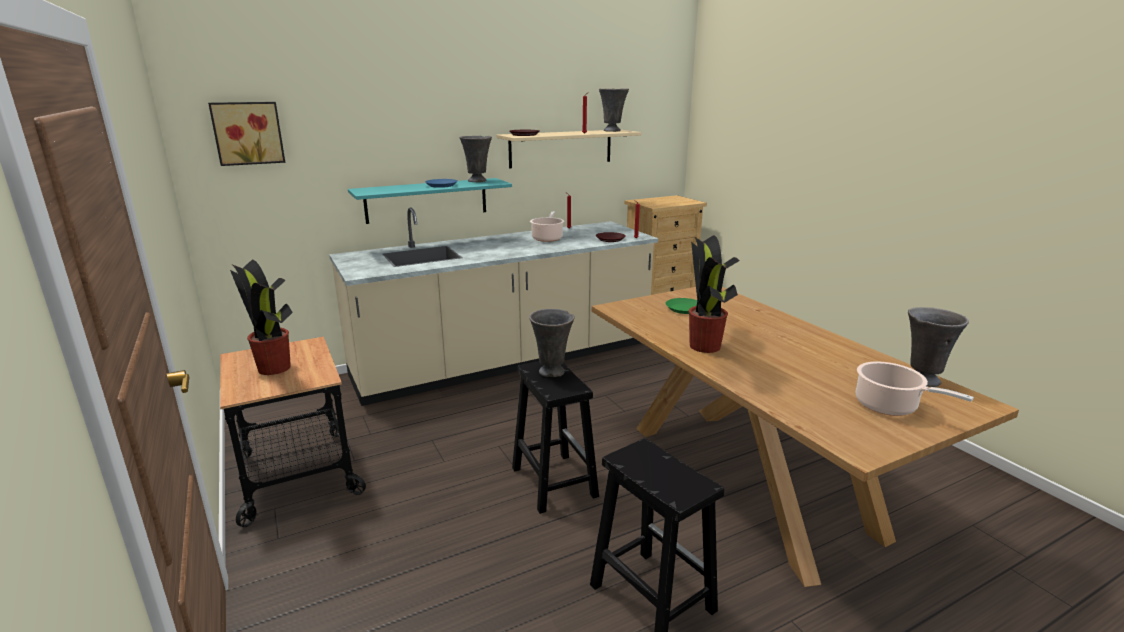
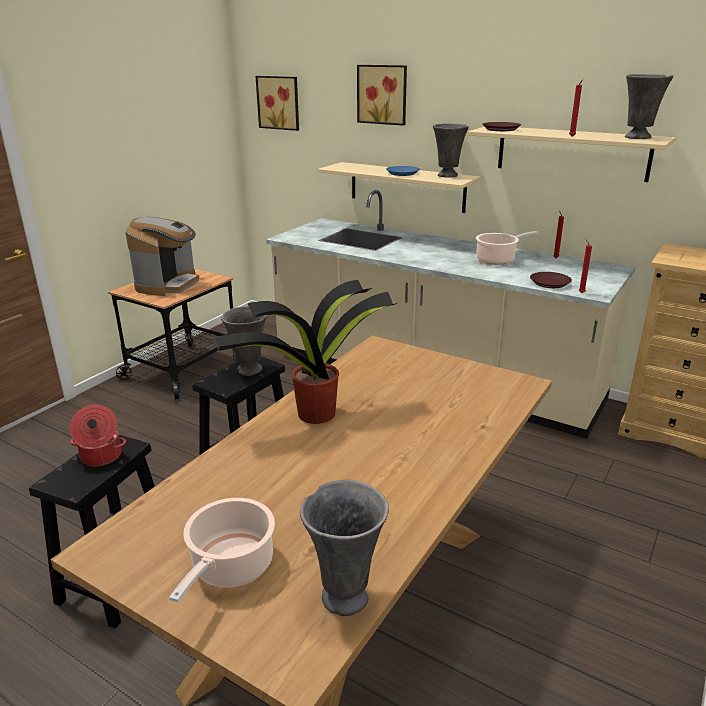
camera: 60 degrees right, 5 degrees up
potted plant [230,259,293,375] -> coffee machine [125,217,199,296]
turquoise shelf [348,178,512,224] -> beige shelf [317,162,481,213]
green plate [666,298,697,314] -> none
none -> cooking pot [70,405,126,466]
none -> picture [357,65,407,126]

